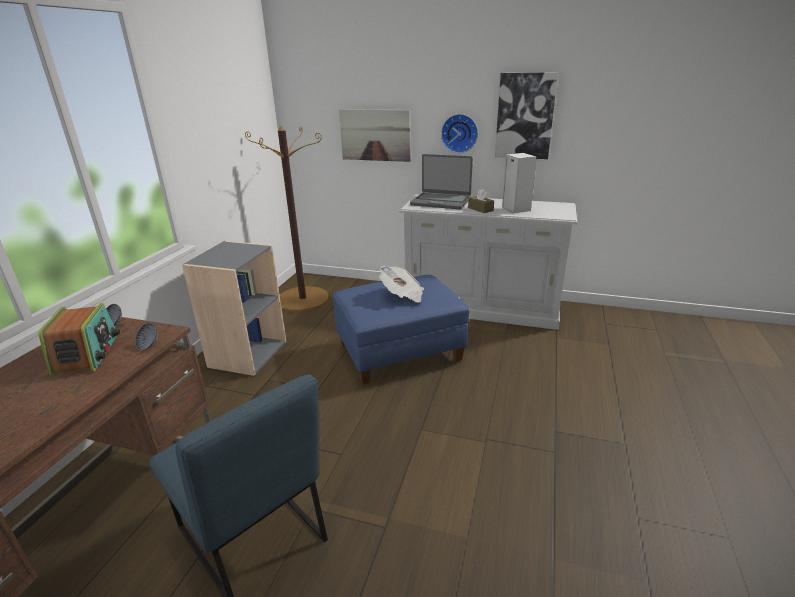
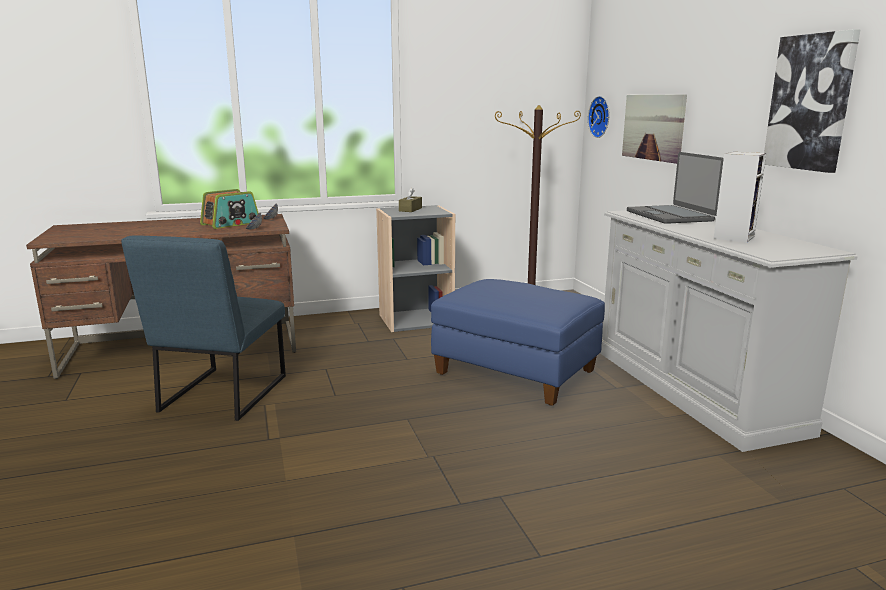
camera: 55 degrees right, 10 degrees down
newspaper [379,266,424,302] -> none
wall clock [441,114,478,153] -> wall clock moved to [588,96,609,138]
brown tissue box [468,189,494,213] -> brown tissue box moved to [399,187,422,212]

